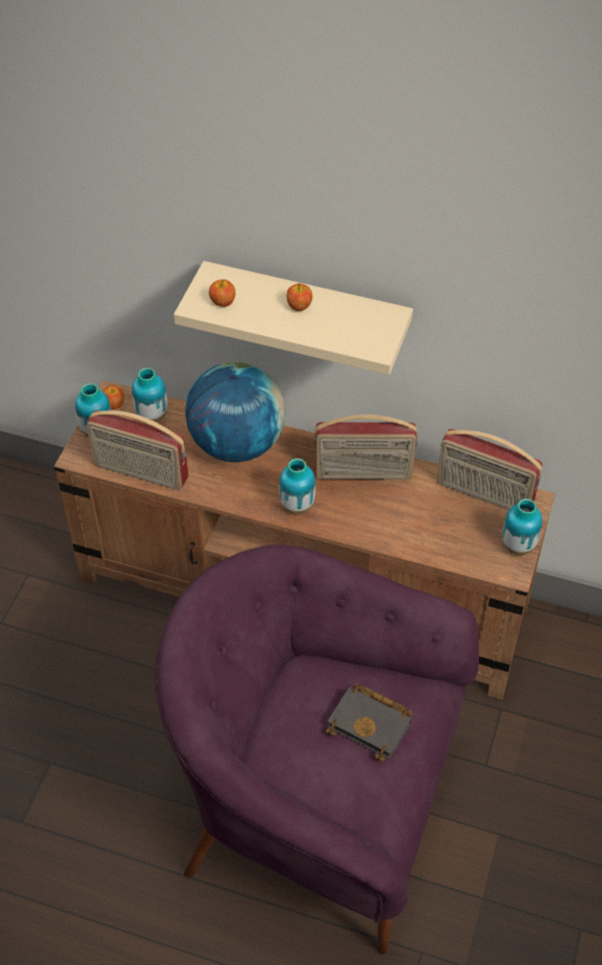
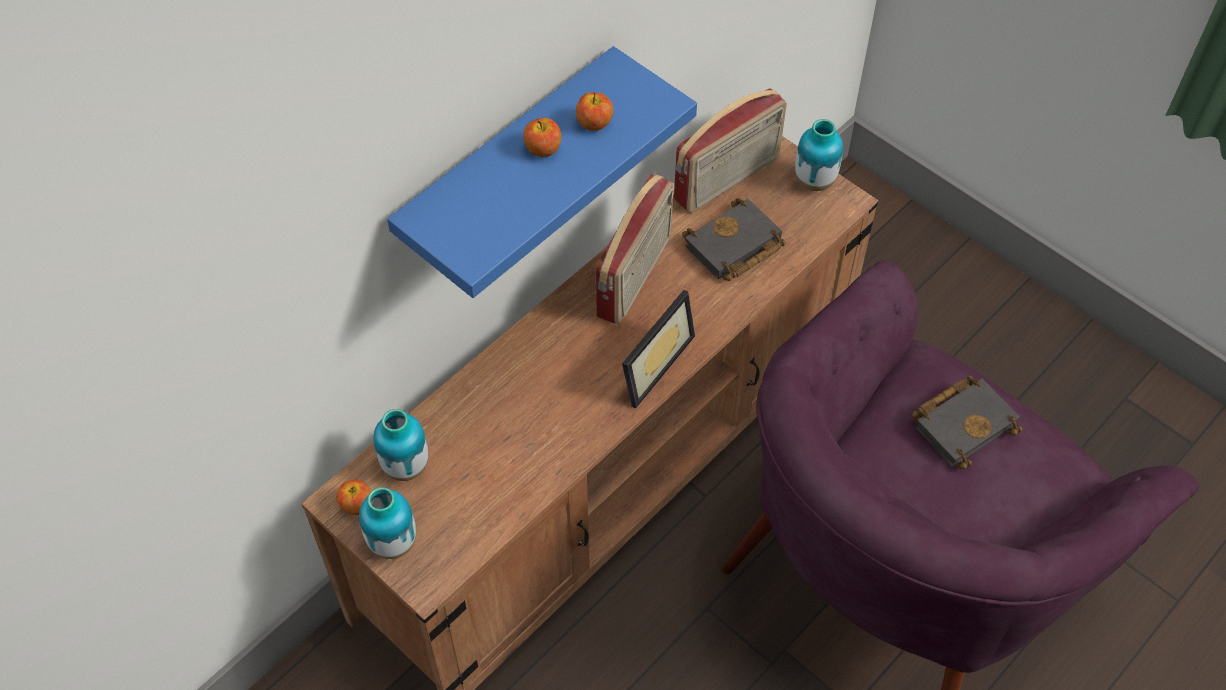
camera: 65 degrees left, 5 degrees up
radio [86,410,189,490] -> none
beige shelf [174,261,413,375] -> blue shelf [387,46,697,298]
globe [185,362,286,462] -> none
apple [209,279,235,307] -> apple moved to [576,92,613,131]
vase [279,458,316,515] -> picture frame [622,290,695,408]
none -> black book [682,198,786,281]

